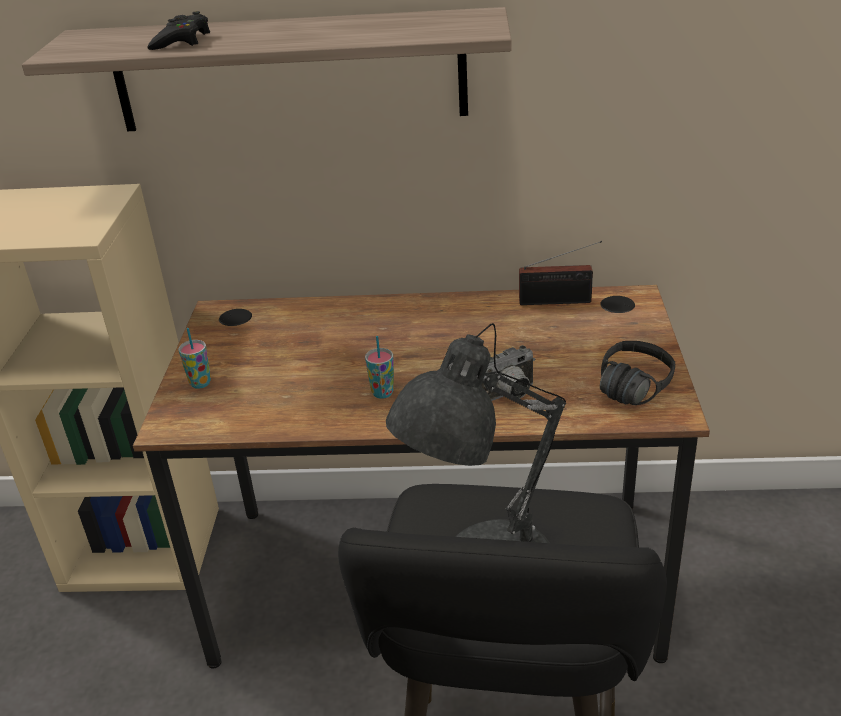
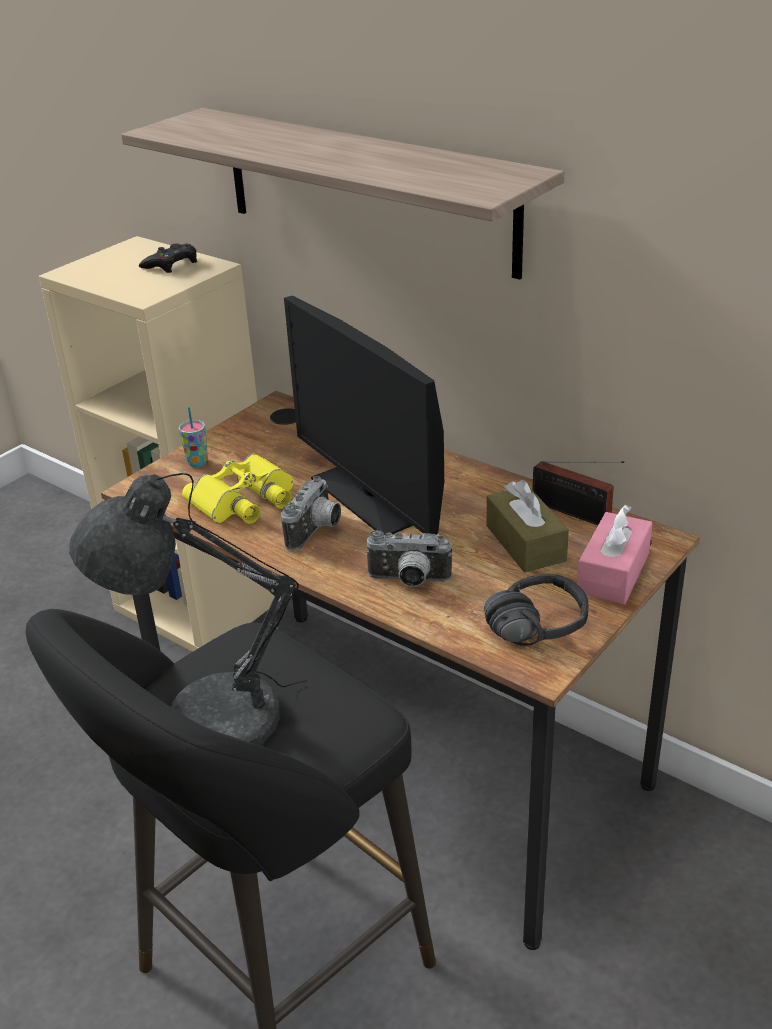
camera: 35 degrees right, 0 degrees up
black game controller [147,11,210,50] -> black game controller moved to [139,243,197,273]
cup [365,336,394,399] -> camera [281,476,341,551]
none -> yellow binoculars [182,453,294,524]
none -> monitor [284,296,444,535]
none -> brown tissue box [487,480,569,573]
none -> pink tissue box [577,505,653,604]

